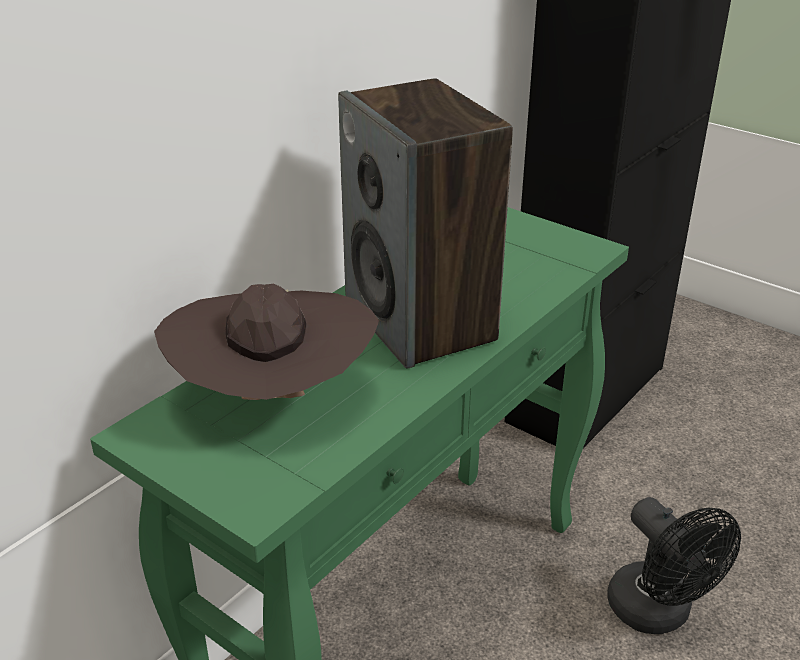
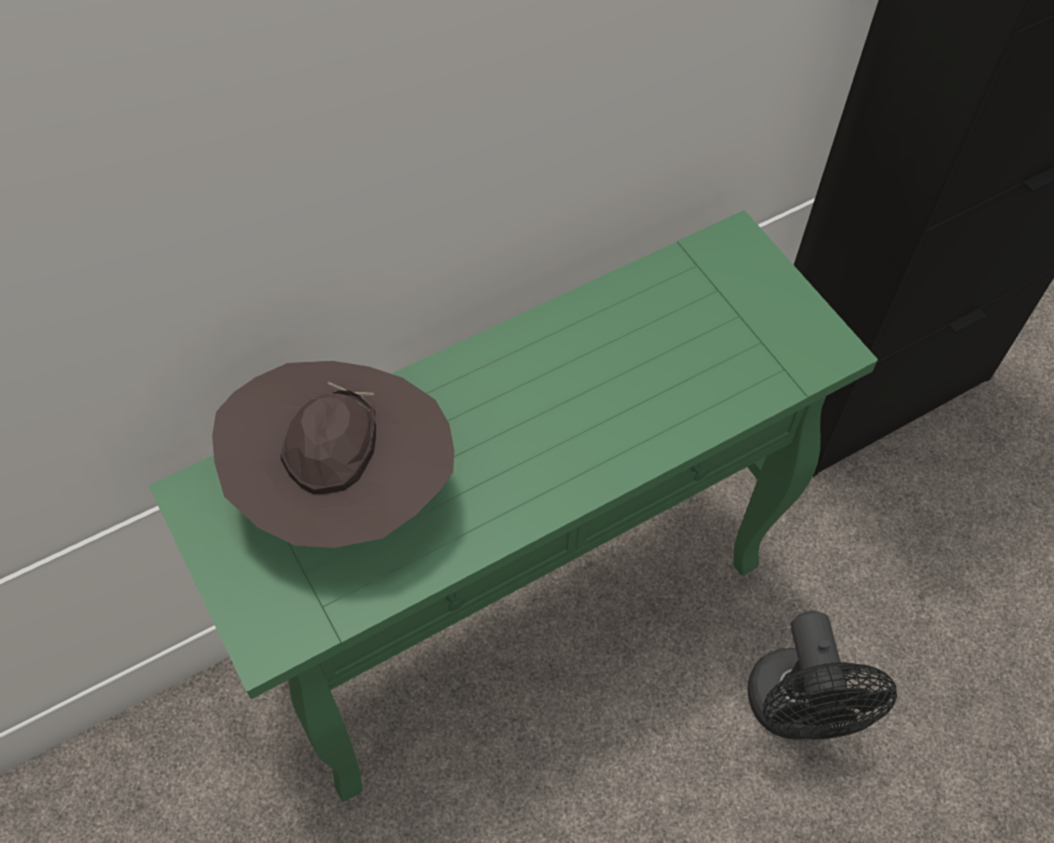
camera: 20 degrees right, 25 degrees up
speaker [338,78,513,369] -> none

